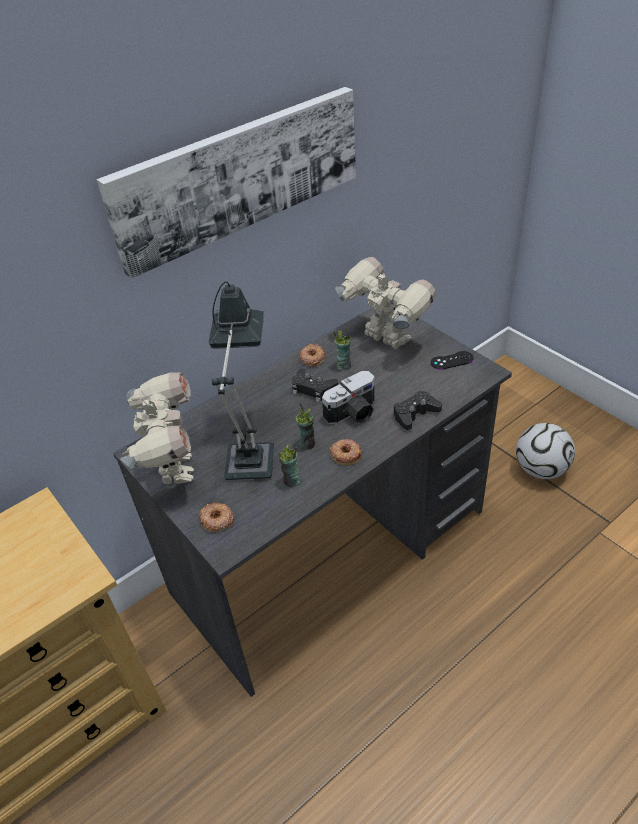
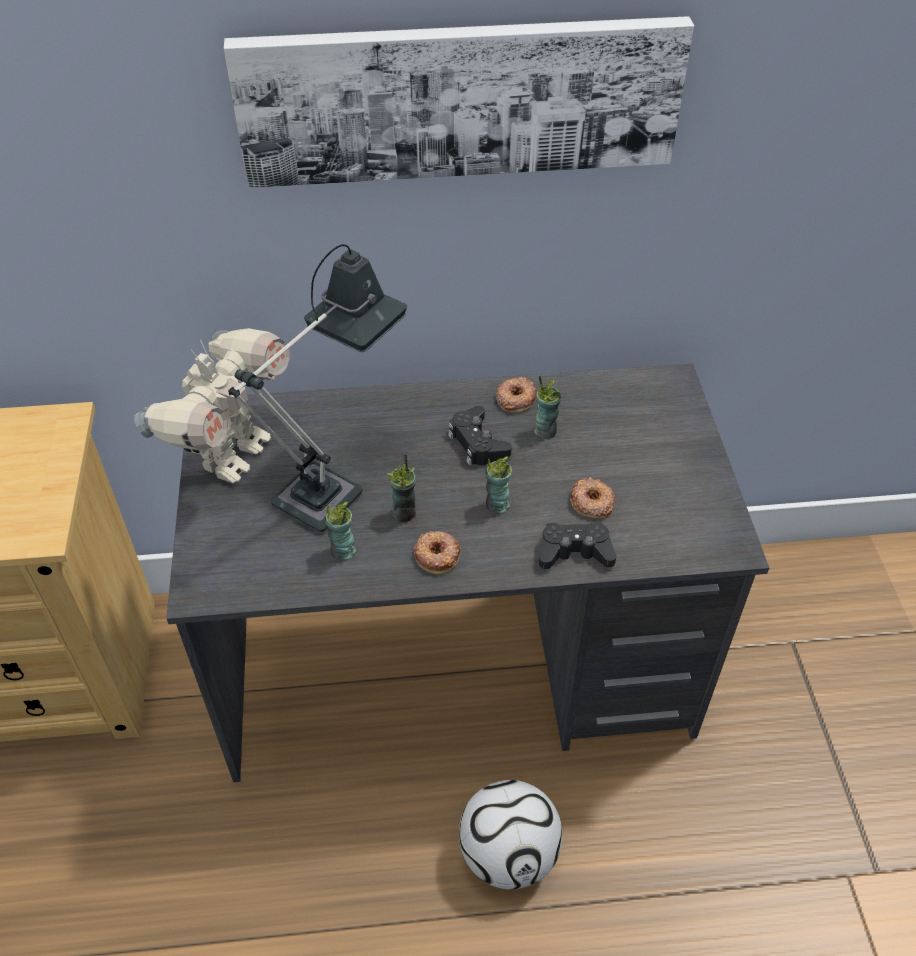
camera: 30 degrees right, 5 degrees up
donut [199,502,234,532] -> donut moved to [570,477,615,519]
camera [322,371,375,424] -> cup [485,456,512,514]
toy robot [335,257,436,349] -> none
black game controller [431,351,473,370] -> none
football [516,423,575,479] -> football moved to [459,780,562,890]

